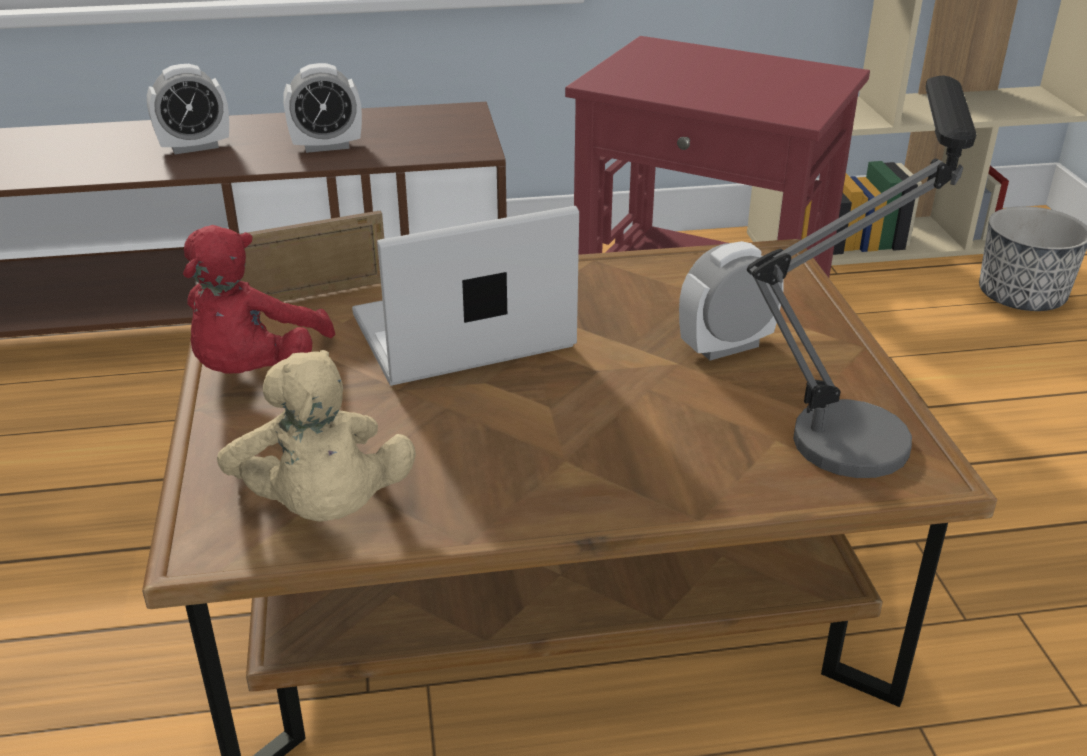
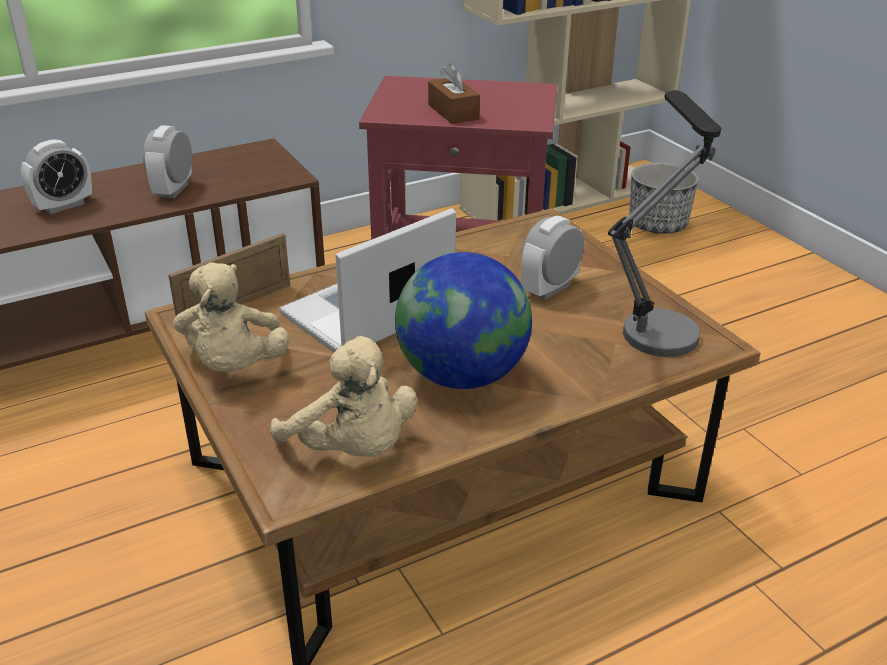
camera: 20 degrees left, 0 degrees up
red plush toy [183,225,335,374] -> beige plush toy [173,262,290,372]
alarm clock [283,63,362,153] -> alarm clock turned 135 degrees clockwise [143,125,192,198]
none -> globe [395,252,532,389]
none -> brown tissue box [428,63,480,124]

